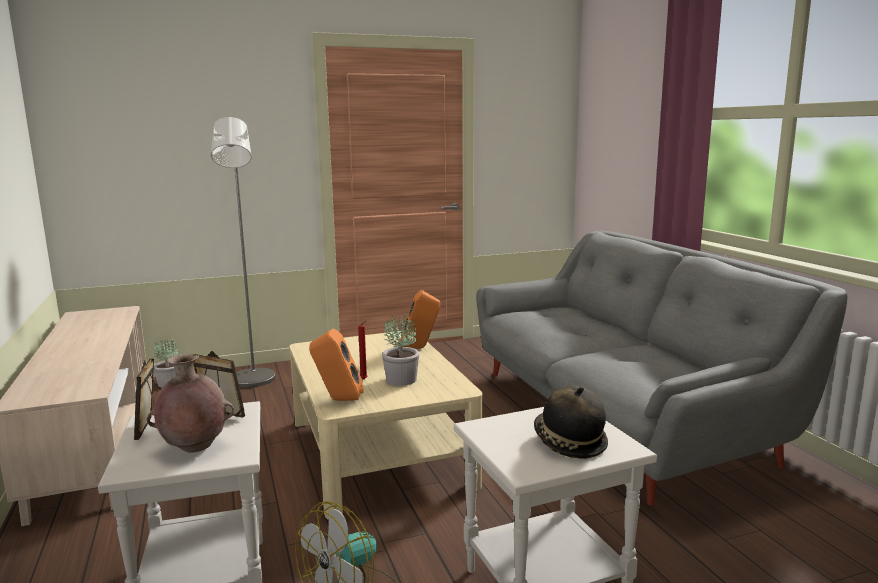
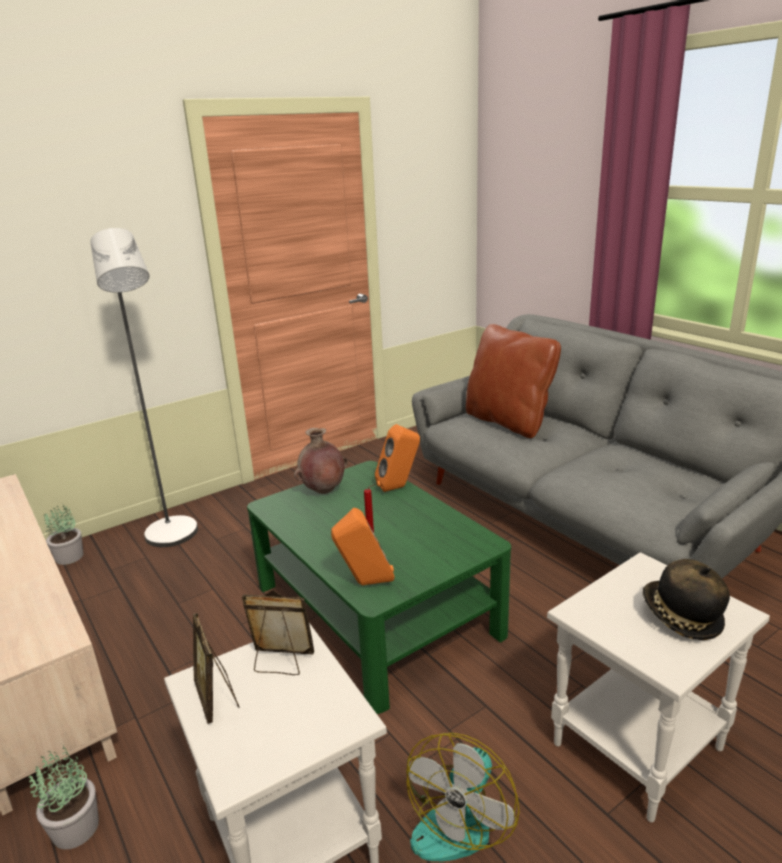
camera: 15 degrees left, 10 degrees up
brown vase [147,353,234,453] -> brown vase moved to [294,428,348,494]
beige coffee table [289,331,483,520] -> green coffee table [247,461,511,714]
potted plant [382,312,419,386] -> potted plant moved to [28,743,99,850]
none -> brown pillow [466,324,561,438]

